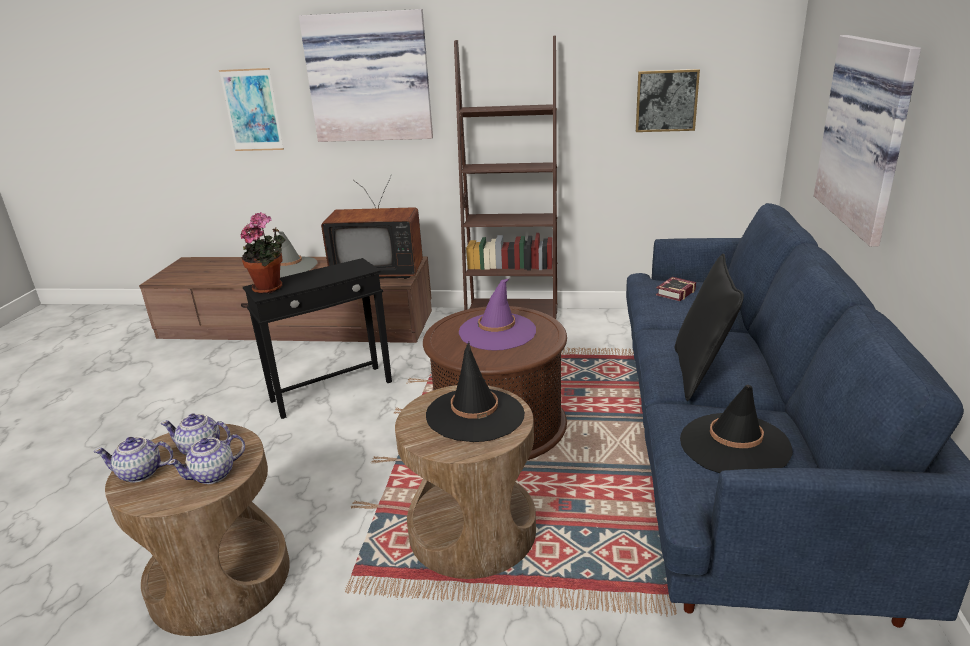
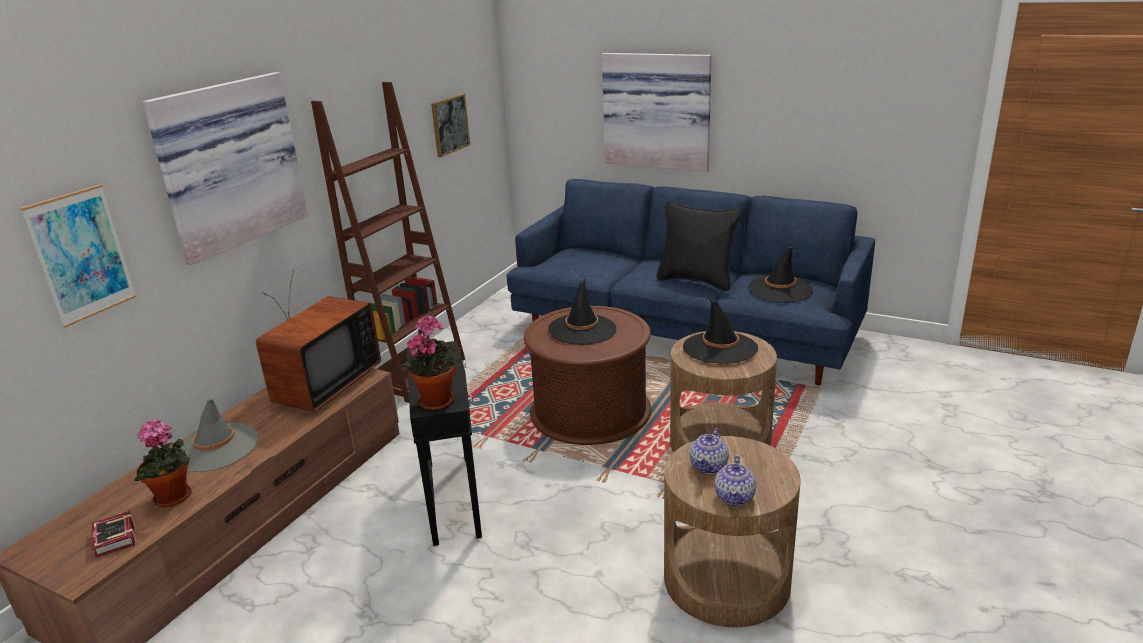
camera: 70 degrees left, 0 degrees up
teapot [168,434,245,484] -> none
purple hat [459,278,536,350] -> black hat [548,278,616,344]
book [656,277,696,301] -> book moved to [92,511,136,558]
none -> potted plant [134,419,191,507]

